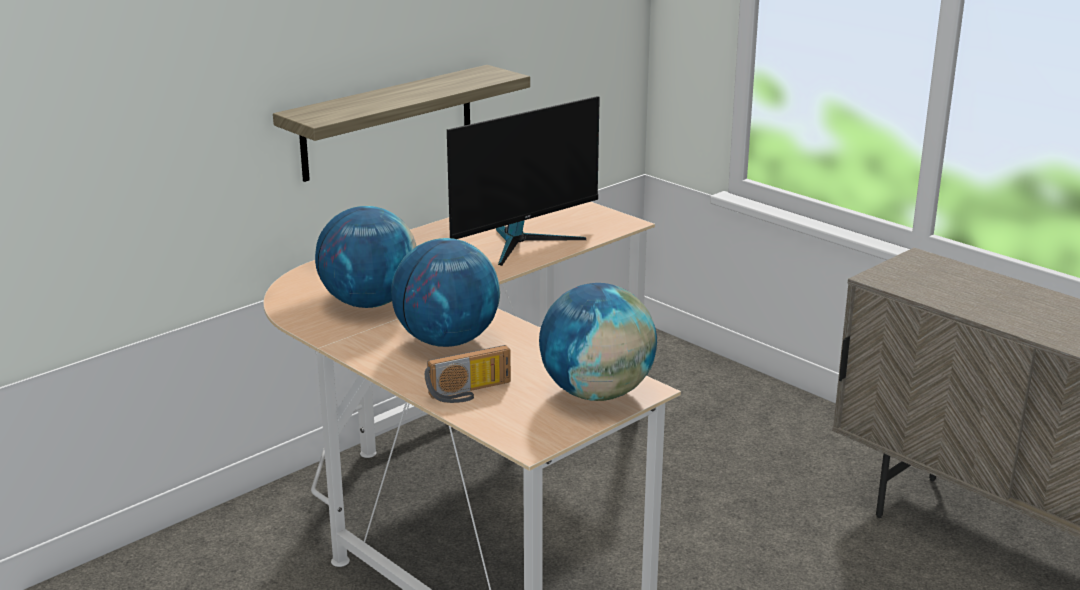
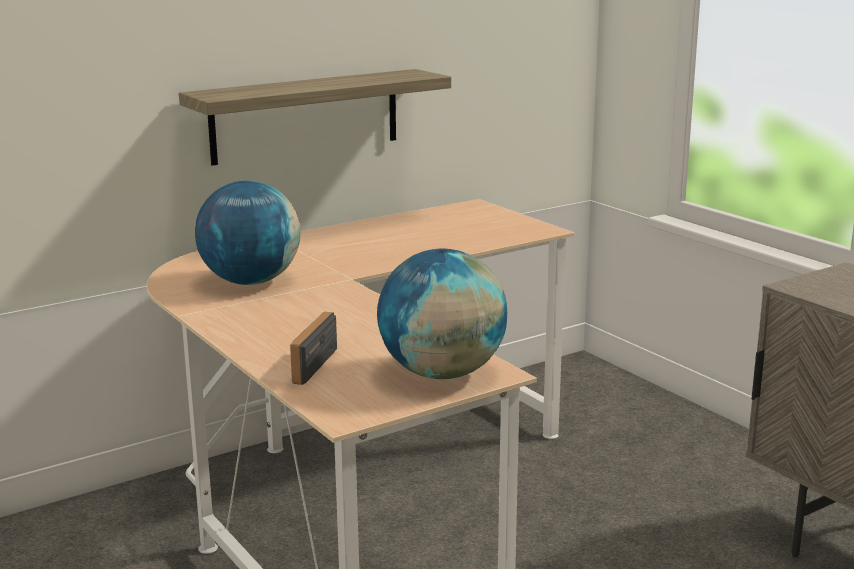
camera: 10 degrees right, 5 degrees down
globe [391,238,500,347] -> none
radio [425,345,511,403] -> radio turned 120 degrees clockwise [290,312,337,385]
monitor [447,96,600,266] -> none

